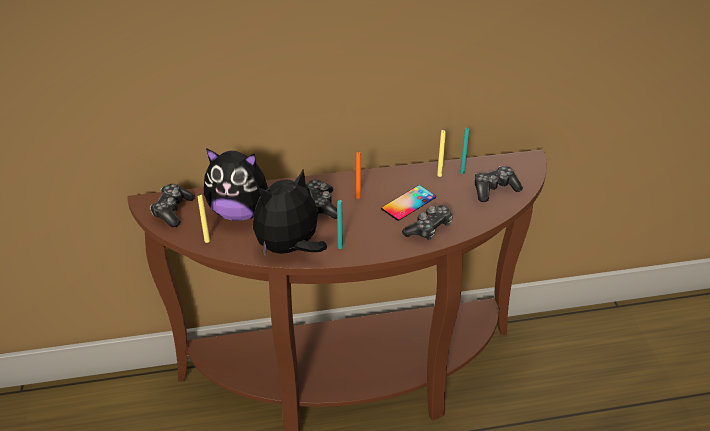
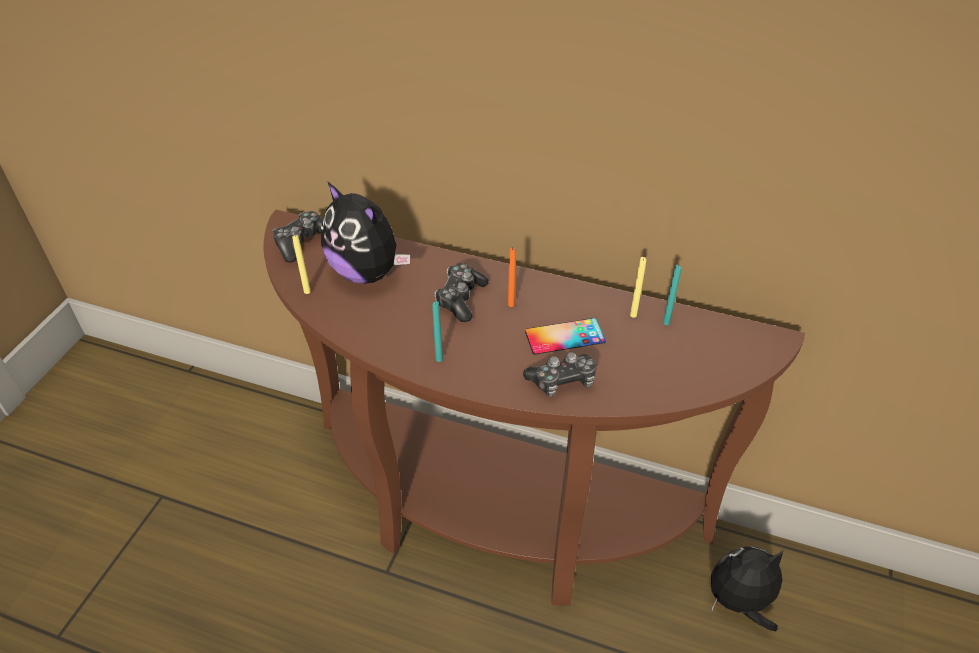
camera: 30 degrees right, 5 degrees up
plush toy [253,170,327,257] -> plush toy moved to [711,546,783,631]
game controller [475,166,523,202] -> none

